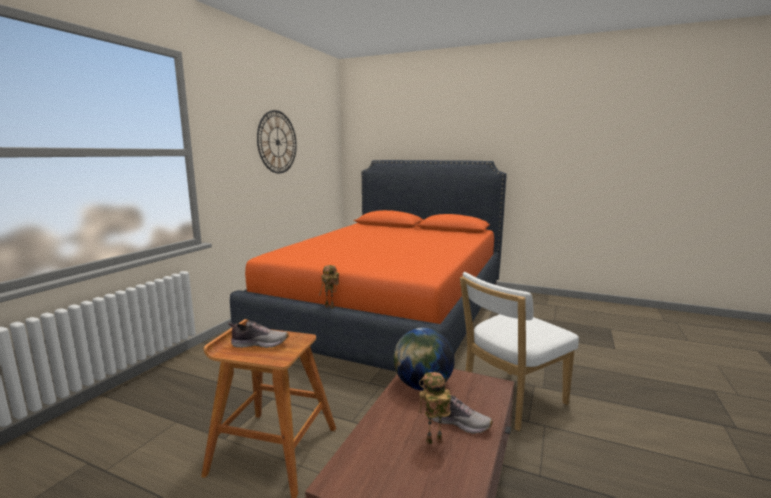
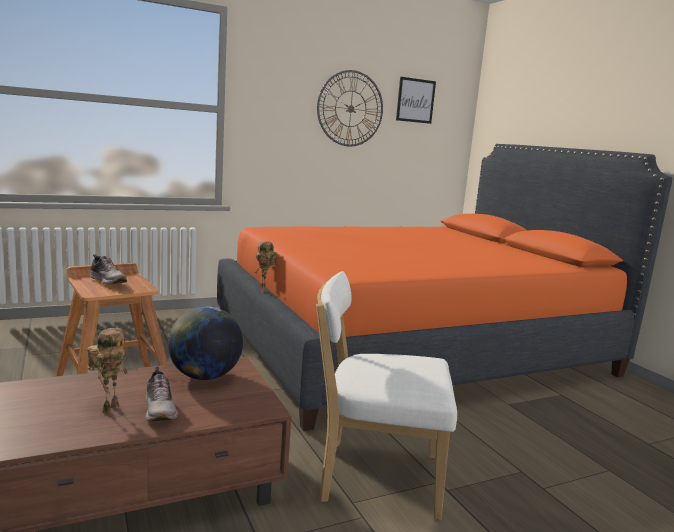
camera: 40 degrees right, 0 degrees up
toy robot [418,372,451,444] -> toy robot turned 75 degrees clockwise [87,328,128,414]
none -> picture [396,77,436,124]

